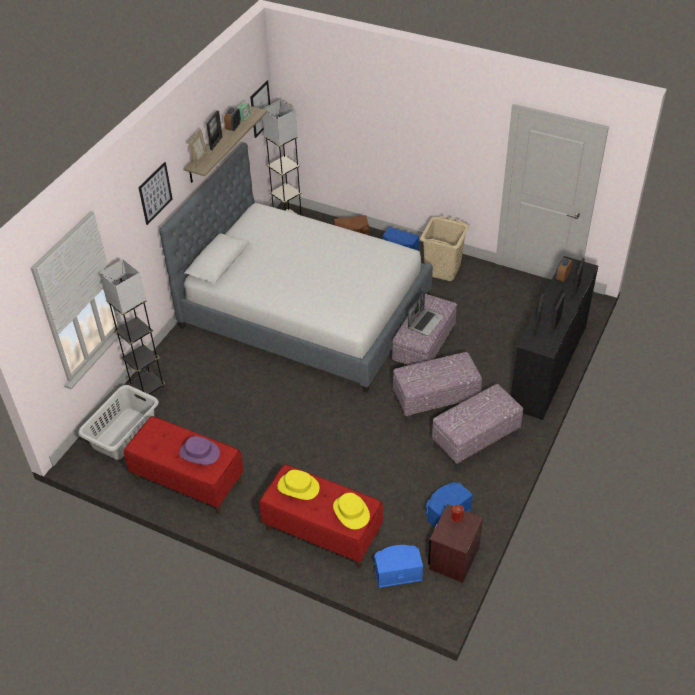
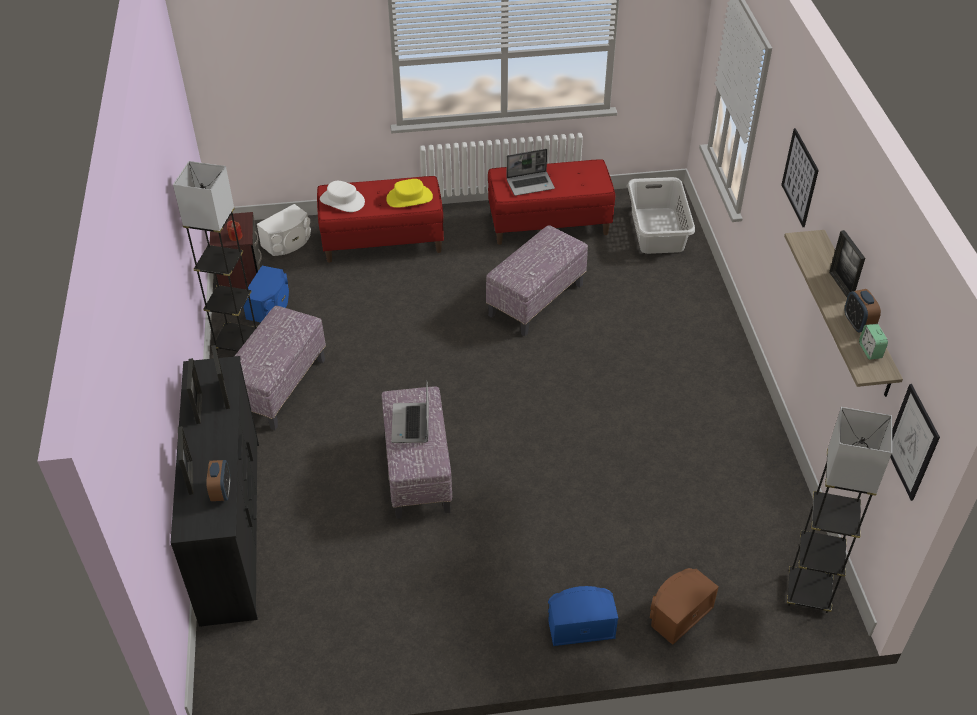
camera: 145 degrees right, 0 degrees up
grey floor lamp [99,259,165,400] -> grey floor lamp moved to [173,161,257,352]
bed [159,143,433,393] -> none
purple hat [179,436,220,465] -> laptop [506,149,555,196]
picture frame [188,129,208,168] -> none
yellow hat [333,493,370,529] -> white hat [320,181,365,212]
blue speaker [374,545,423,588] -> white speaker [257,204,311,256]
ottoman [393,352,482,425] -> ottoman moved to [486,225,588,336]
beige laundry basket [420,216,469,281] -> none

